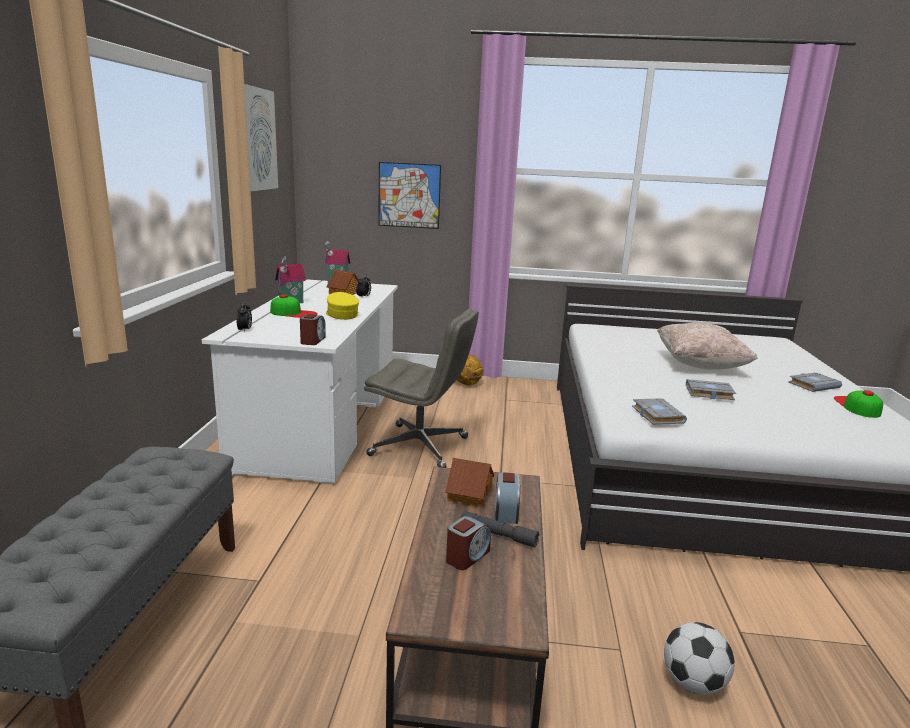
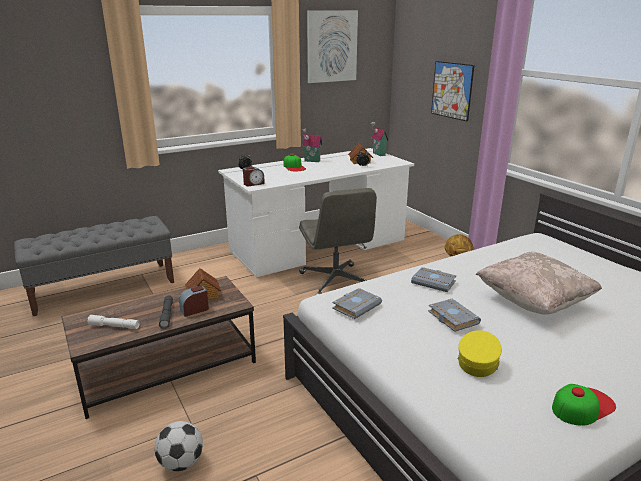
camera: 55 degrees right, 5 degrees up
yellow cap [326,292,359,320] -> yellow cap moved to [458,330,502,377]
alarm clock [446,516,491,570] -> none
grey book [788,372,842,392] -> grey book moved to [411,267,457,292]
none -> white flashlight [87,315,140,329]

